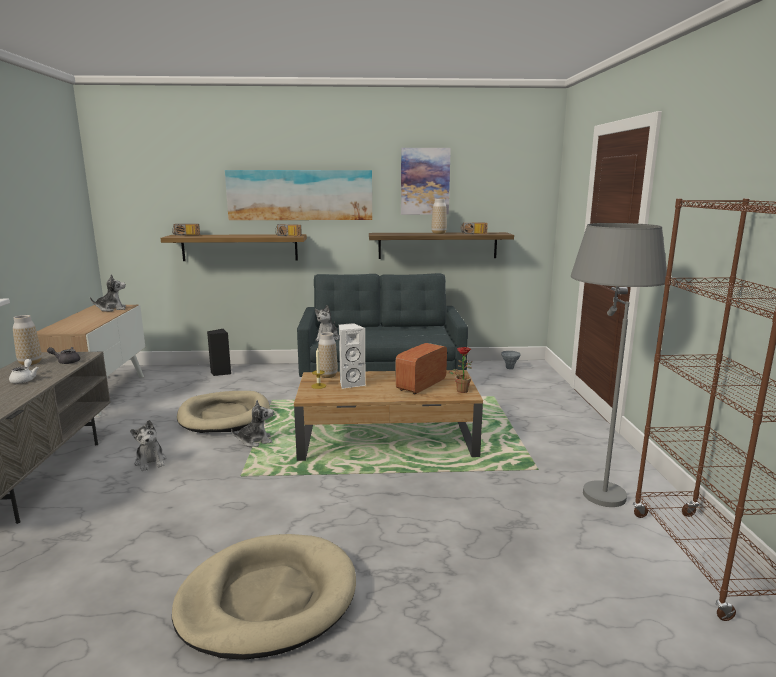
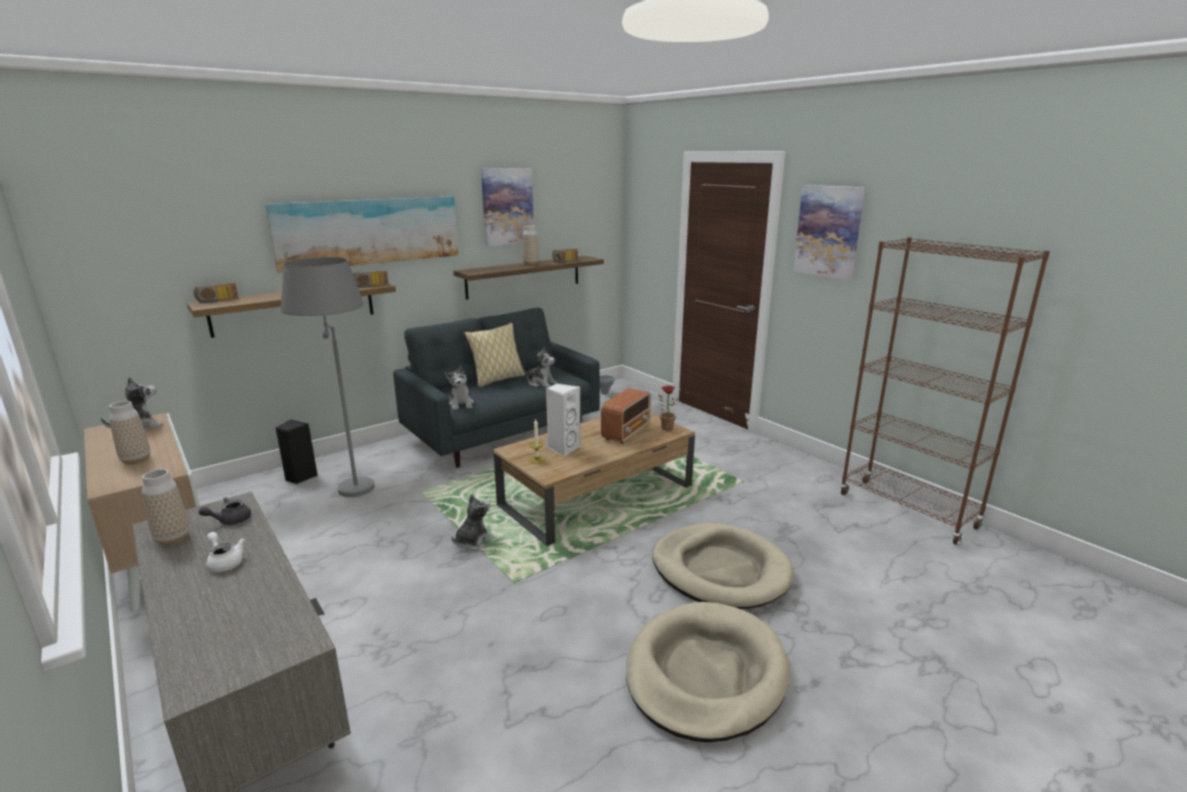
camera: 35 degrees left, 5 degrees up
plush toy [130,420,166,471] -> plush toy moved to [523,346,557,388]
beige dog bed [177,391,270,433] -> beige dog bed moved to [652,523,794,609]
vase [318,332,338,378] -> vase moved to [109,401,150,465]
radio [395,343,447,394] -> radio turned 150 degrees counterclockwise [601,388,651,444]
grey floor lamp [571,223,667,507] -> grey floor lamp moved to [281,257,375,497]
none -> pillow [464,323,525,388]
none -> picture [793,185,865,280]

